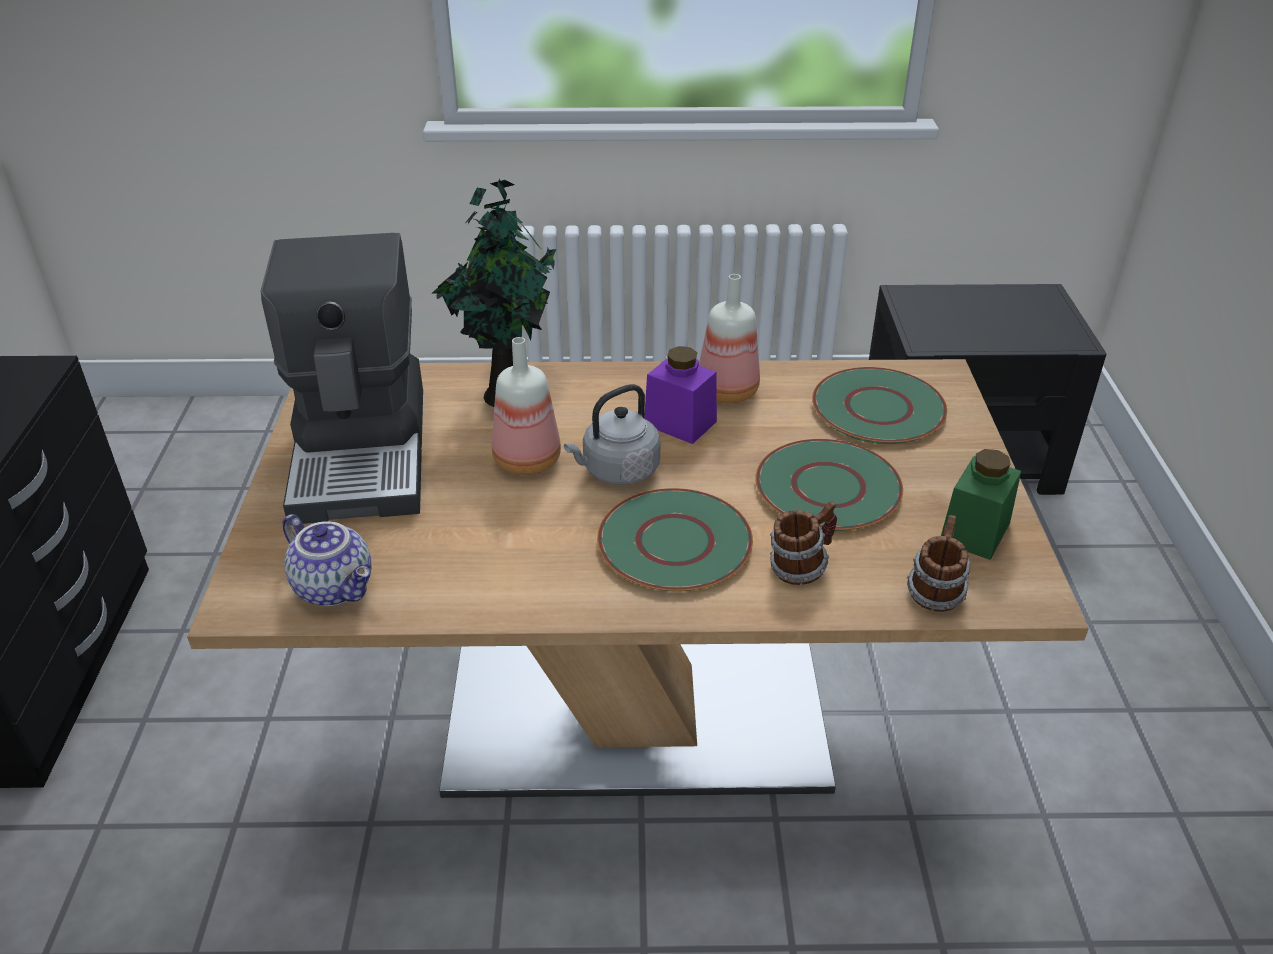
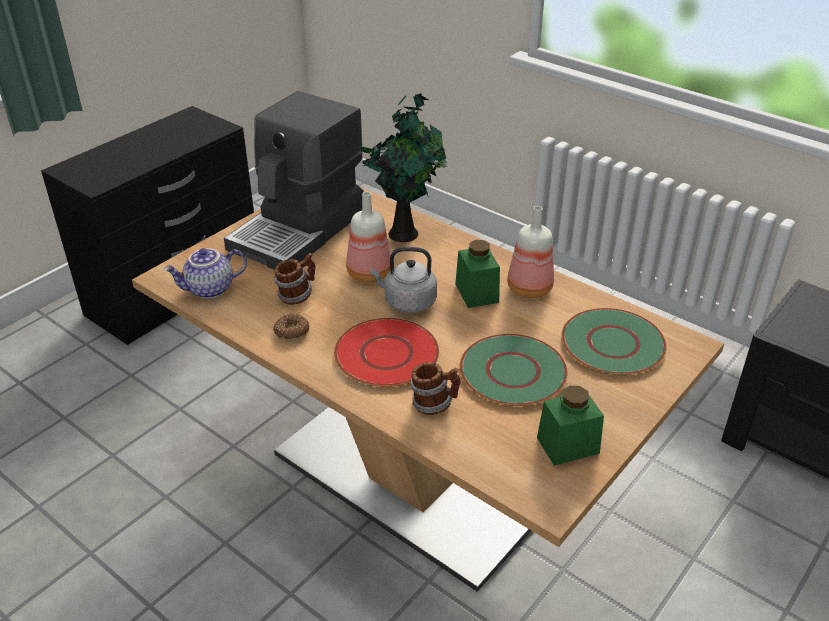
camera: 40 degrees right, 0 degrees up
teapot [282,514,371,606] -> teapot turned 75 degrees clockwise [164,248,247,299]
green plate [597,488,753,592] -> red plate [334,318,439,387]
purple jar [644,346,717,444] -> green jar [455,240,500,308]
mug [907,515,971,612] -> mug moved to [274,253,316,305]
none -> donut [273,314,309,341]

